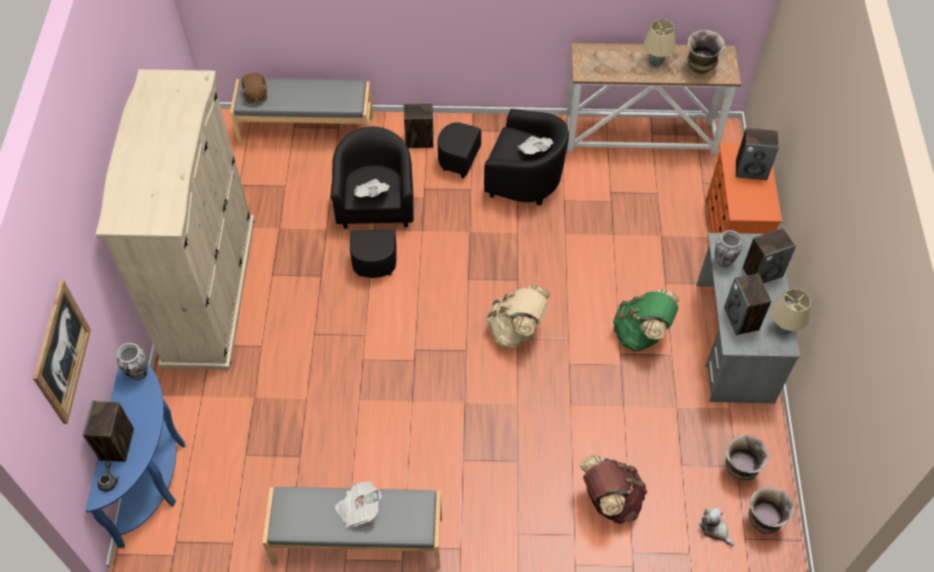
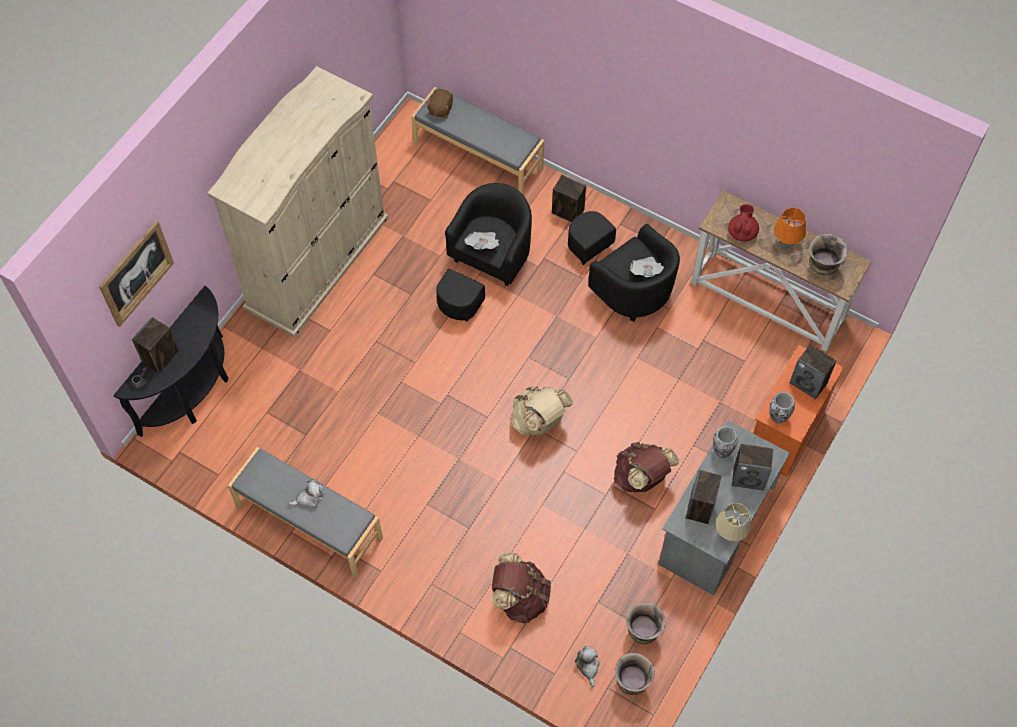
camera: 30 degrees right, 5 degrees up
blue console table [85,363,186,548] -> black console table [113,286,229,437]
vase [116,343,148,380] -> vase moved to [770,392,795,424]
newspaper [335,481,381,528] -> plush toy [288,479,324,507]
green backpack [613,289,679,352] -> brown backpack [614,442,679,492]
beige table lamp [643,19,675,67] -> orange table lamp [774,208,806,248]
none -> red teapot [728,204,759,242]

